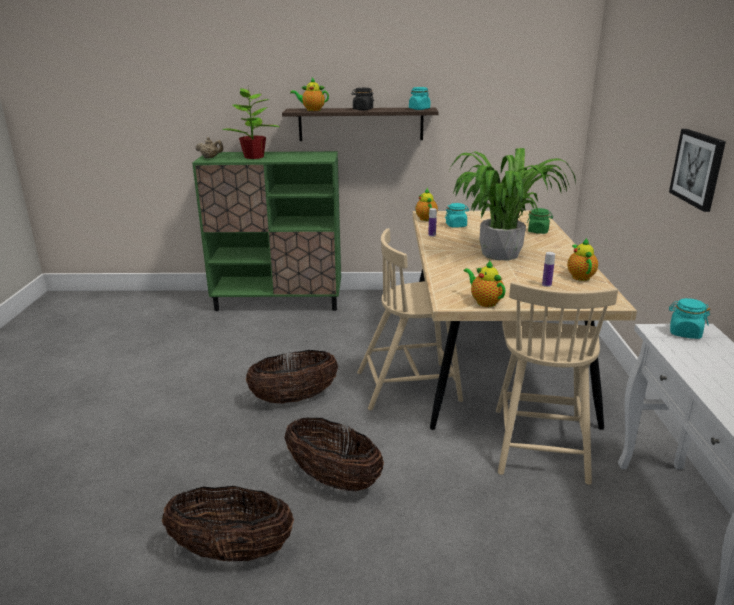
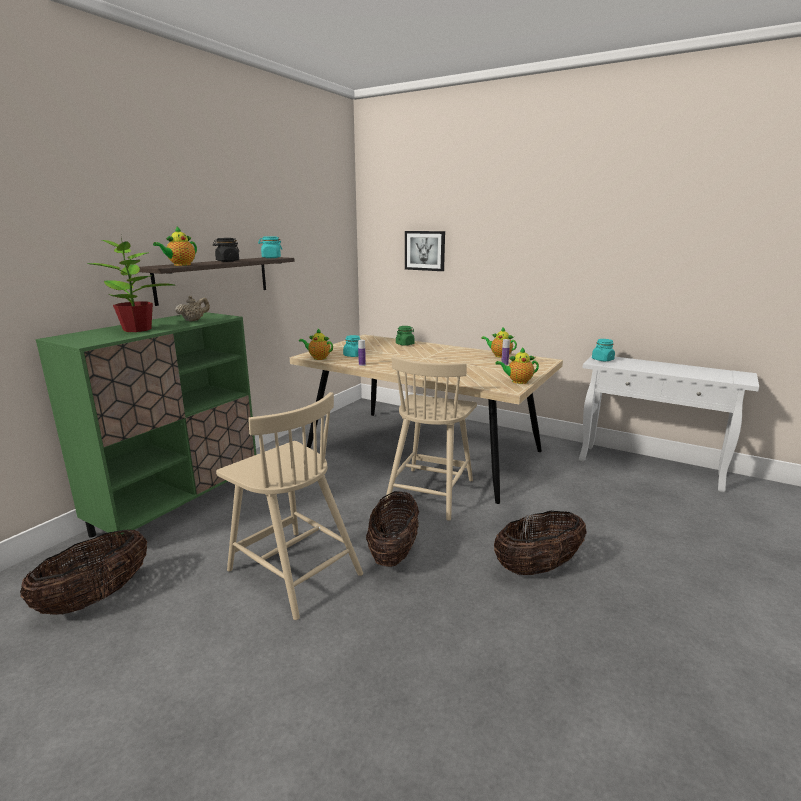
camera: 60 degrees left, 5 degrees down
basket [162,486,294,562] -> basket moved to [20,529,147,615]
beige teapot [196,137,223,158] -> beige teapot moved to [175,296,210,322]
potted plant [449,148,576,260] -> none
beige chair [496,281,618,485] -> beige chair moved to [216,392,363,620]
picture [669,129,726,212] -> picture moved to [405,231,445,271]

